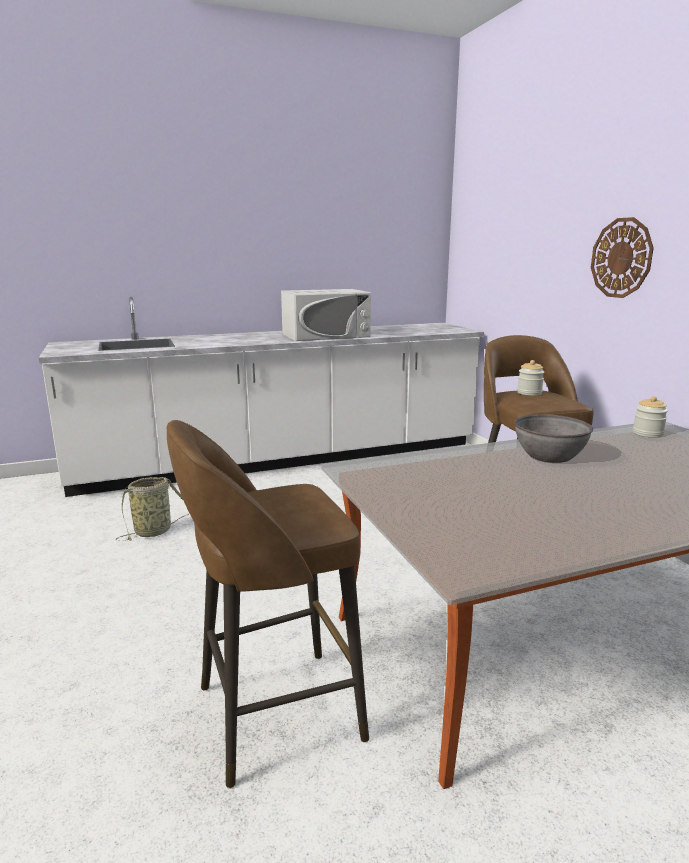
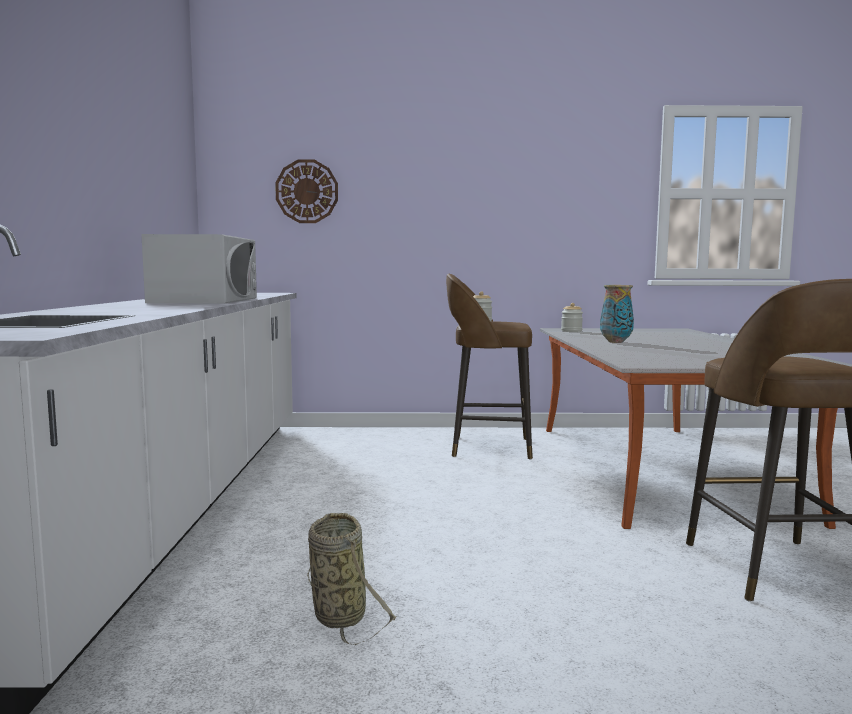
camera: 70 degrees left, 10 degrees down
grey bowl [514,414,593,463] -> vase [600,285,634,343]
wall clock [591,217,654,298] -> wall clock moved to [275,159,338,223]

